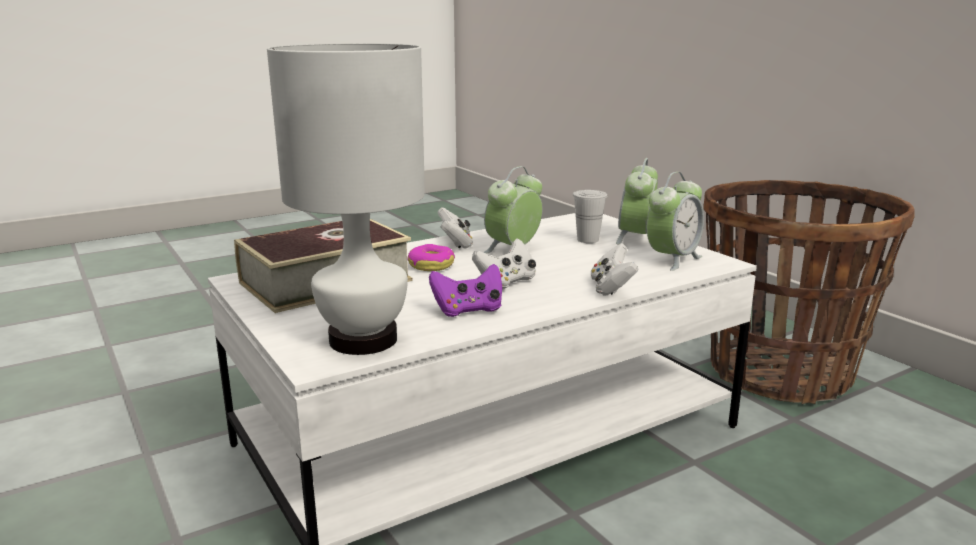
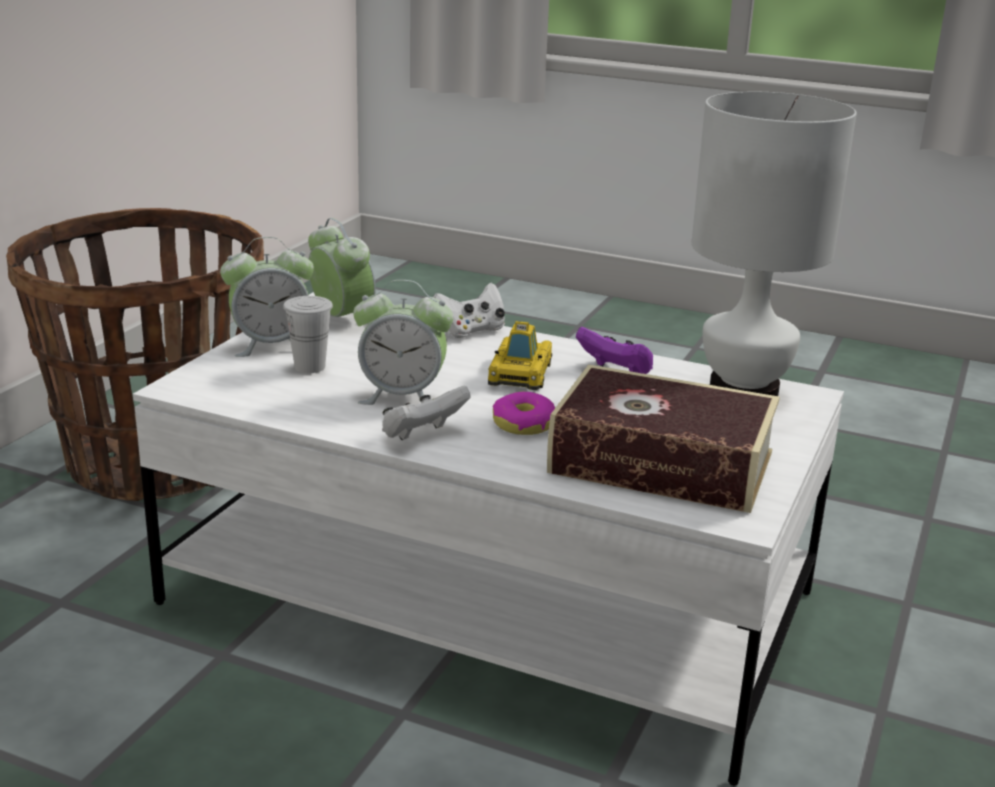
camera: 125 degrees left, 5 degrees up
white game controller [472,238,536,289] -> toy car [488,321,552,390]
alarm clock [647,172,704,271] -> alarm clock turned 45 degrees clockwise [308,218,376,324]

